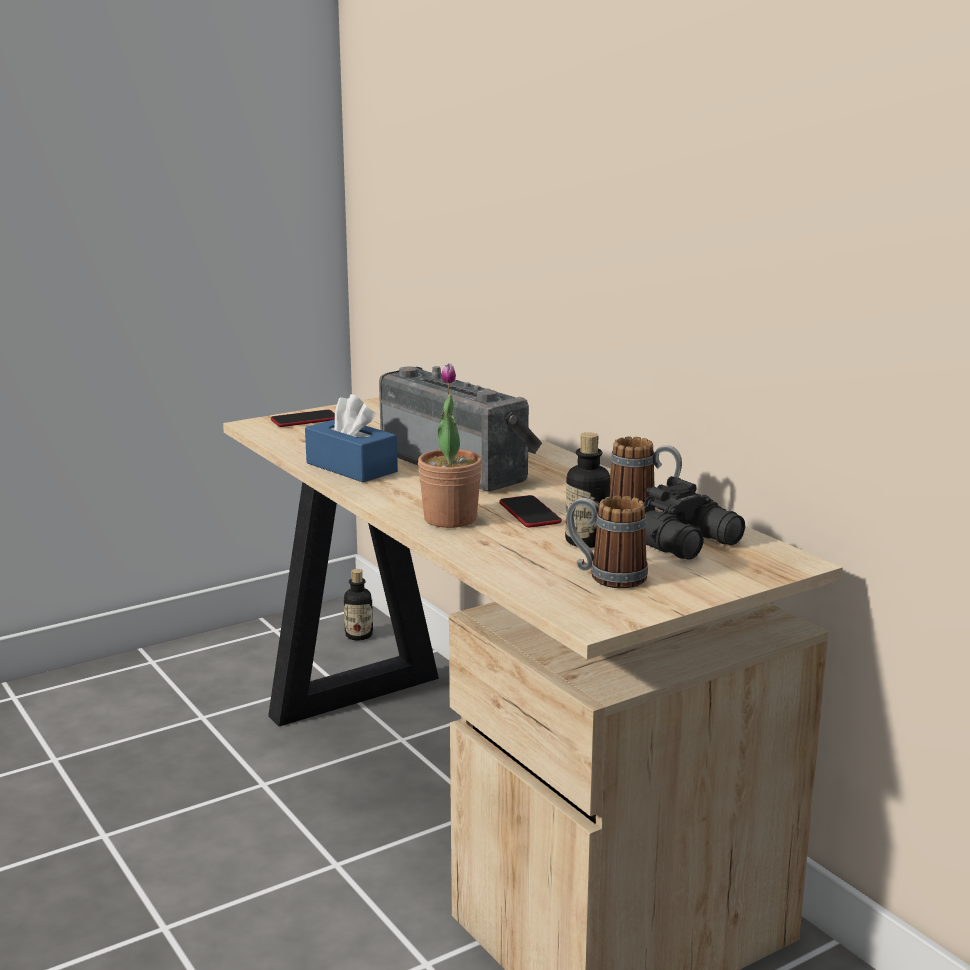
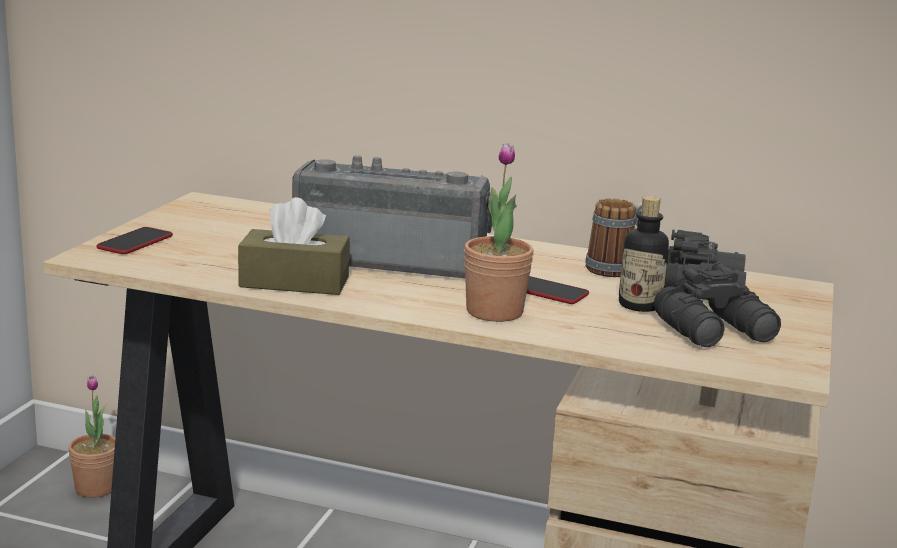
camera: 40 degrees left, 0 degrees up
blue tissue box [305,394,398,482] -> brown tissue box [238,197,350,295]
bottle [343,569,373,641] -> potted plant [68,375,115,498]
mug [566,496,648,588] -> black binoculars [654,262,781,347]

